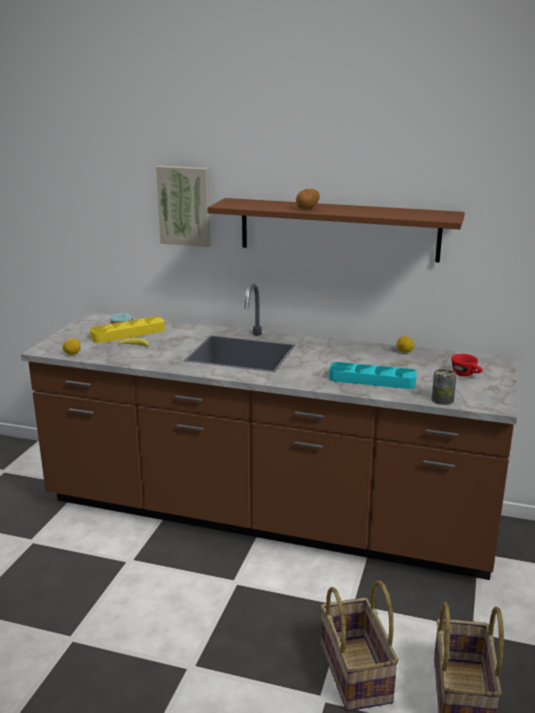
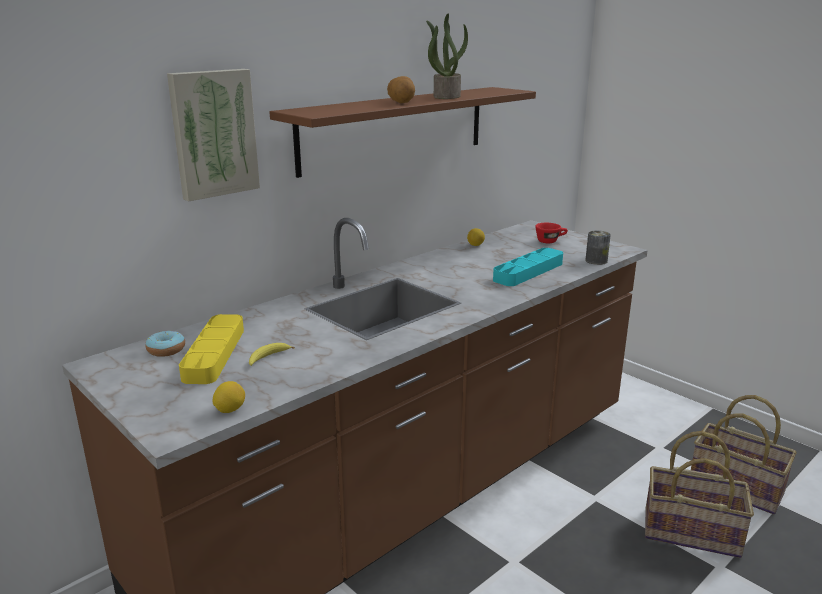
camera: 60 degrees left, 0 degrees up
none -> potted plant [426,14,468,99]

